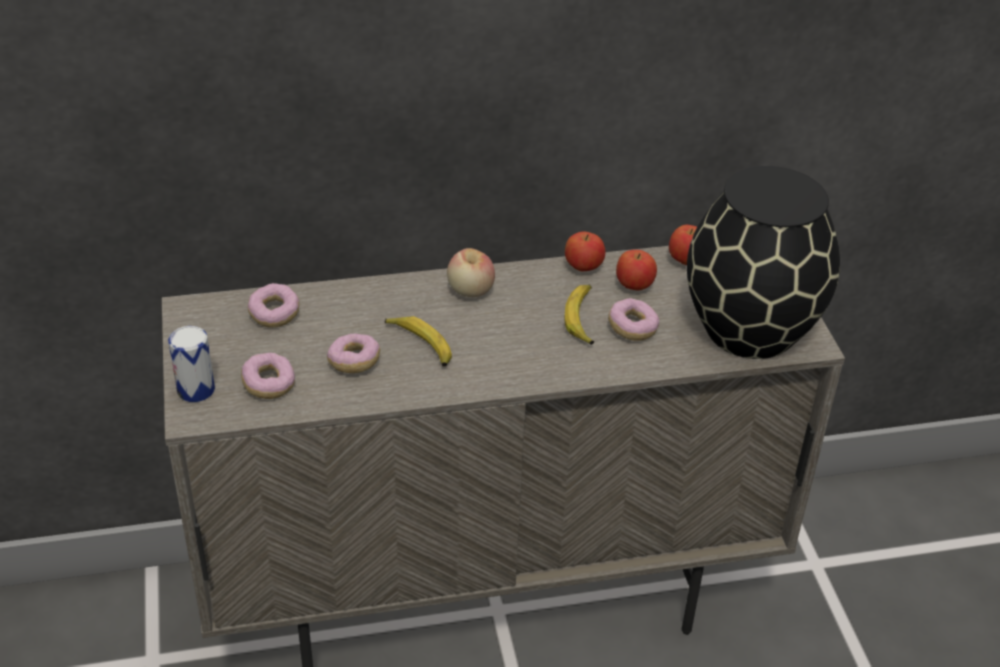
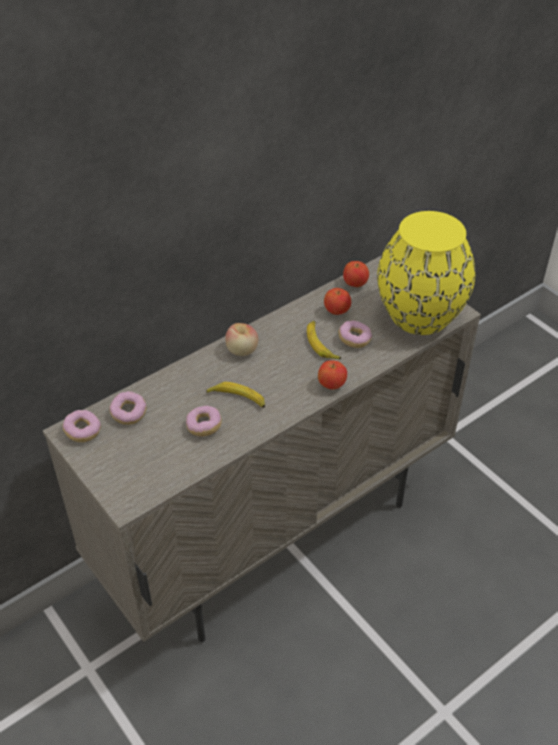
camera: 25 degrees left, 5 degrees up
can [168,326,215,402] -> none
donut [241,353,295,399] -> donut moved to [63,410,101,442]
apple [565,231,606,272] -> apple moved to [318,360,347,390]
black vase [687,166,840,359] -> yellow vase [377,211,475,335]

